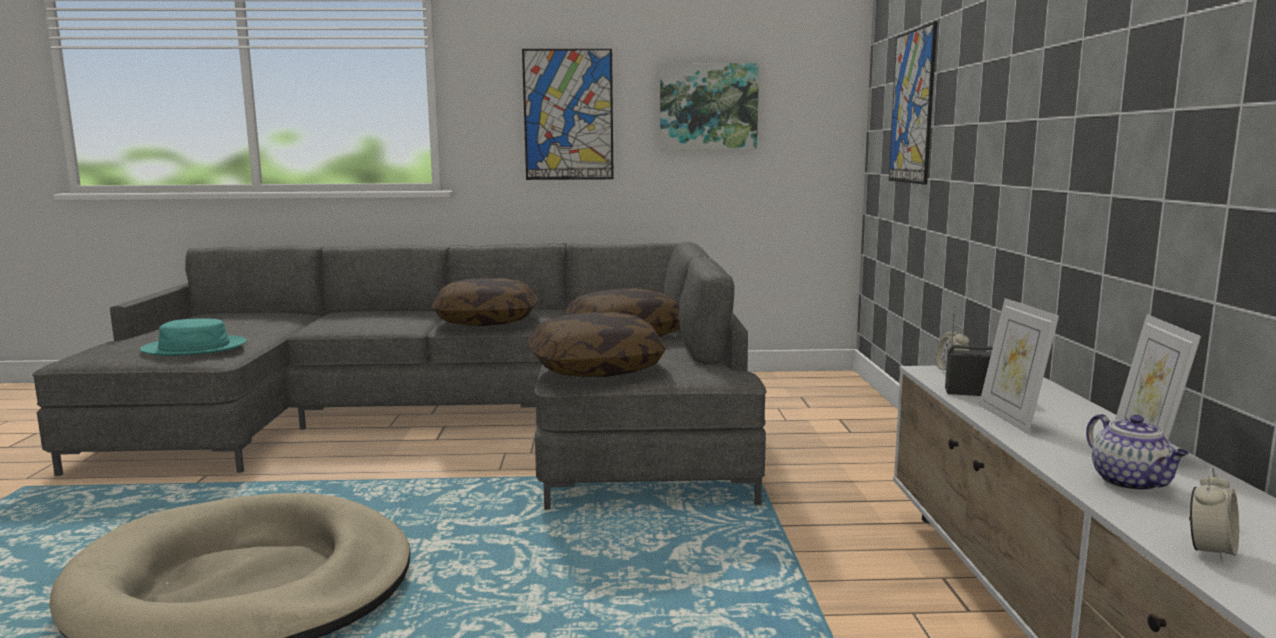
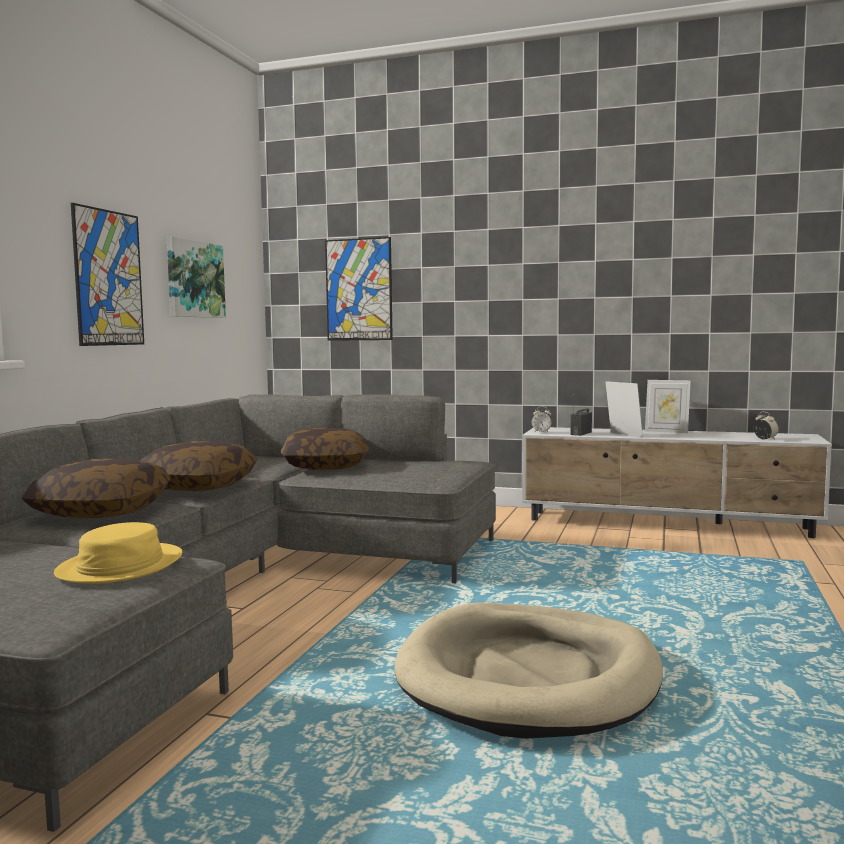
camera: 70 degrees left, 5 degrees down
turquoise hat [140,319,247,356] -> yellow hat [54,522,182,584]
pillow [528,312,666,377] -> pillow moved to [21,459,171,519]
picture frame [979,298,1059,434] -> picture frame turned 135 degrees counterclockwise [605,381,643,437]
teapot [1086,414,1189,491] -> none

